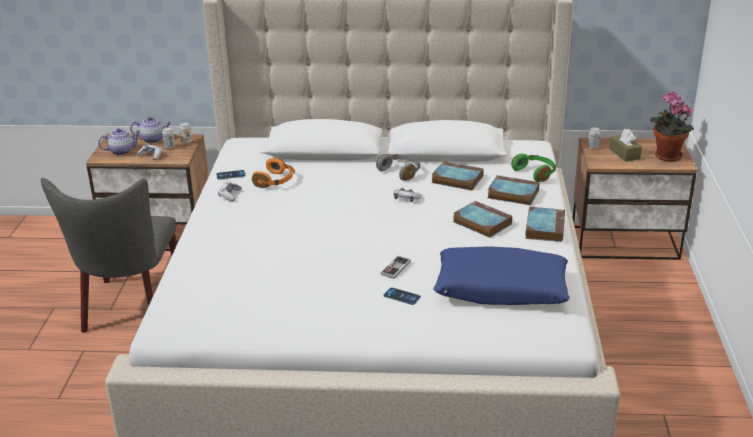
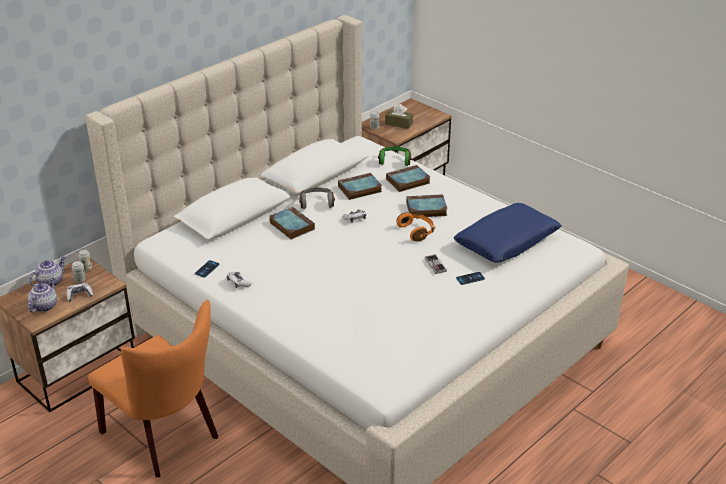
camera: 50 degrees left, 5 degrees up
grey chair [41,178,177,333] -> orange chair [88,300,218,478]
orange headphones [252,158,295,188] -> orange headphones moved to [397,213,435,242]
book [525,207,565,242] -> book moved to [269,207,315,240]
potted plant [650,92,694,162] -> none

